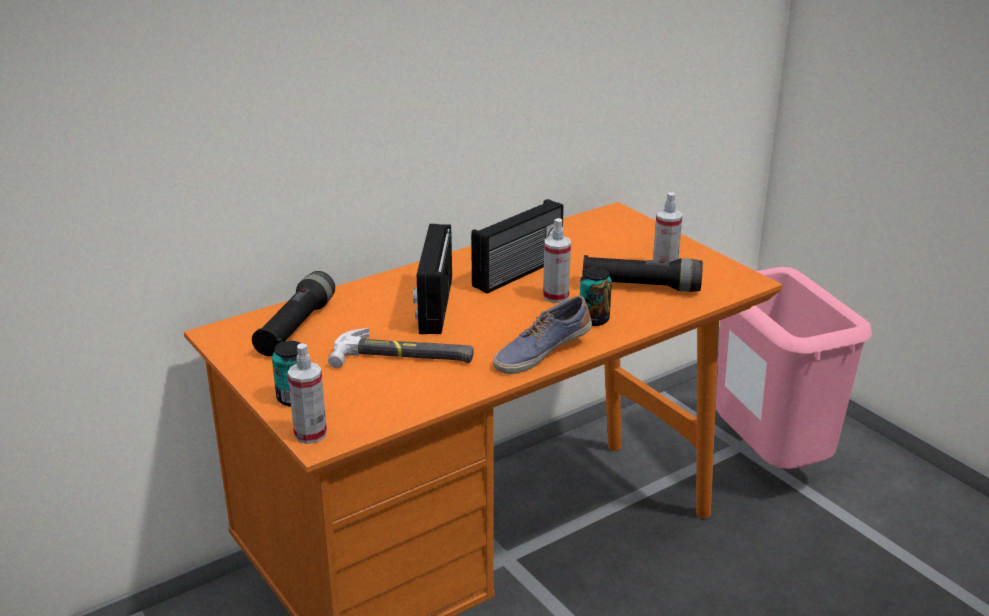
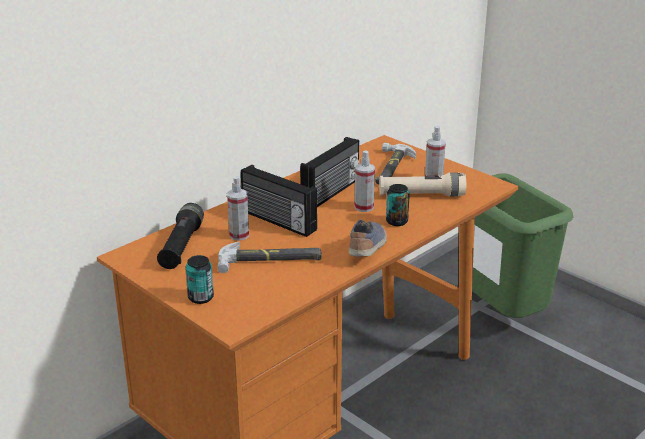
camera: 10 degrees left, 0 degrees up
spray bottle [288,343,327,444] -> spray bottle moved to [227,176,249,241]
radio [413,224,452,334] -> radio turned 45 degrees counterclockwise [241,165,317,237]
shoe [493,296,592,374] -> shoe turned 150 degrees clockwise [349,219,387,257]
black flashlight [582,255,703,292] -> beige flashlight [379,172,466,196]
pink trash can [716,267,872,469] -> green trash can [472,173,573,318]
none -> hammer [375,142,416,184]

